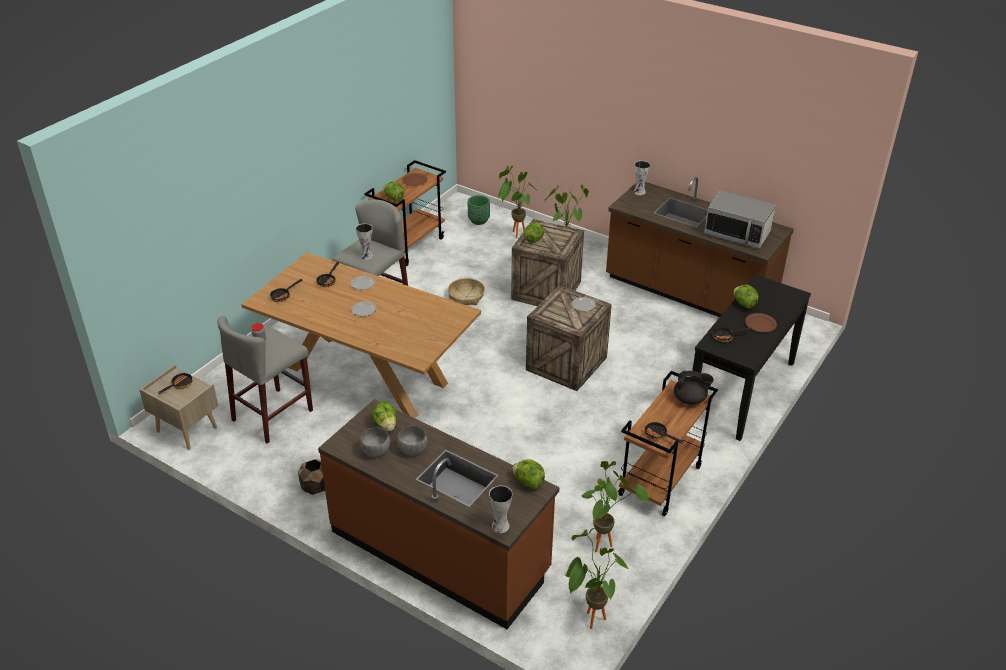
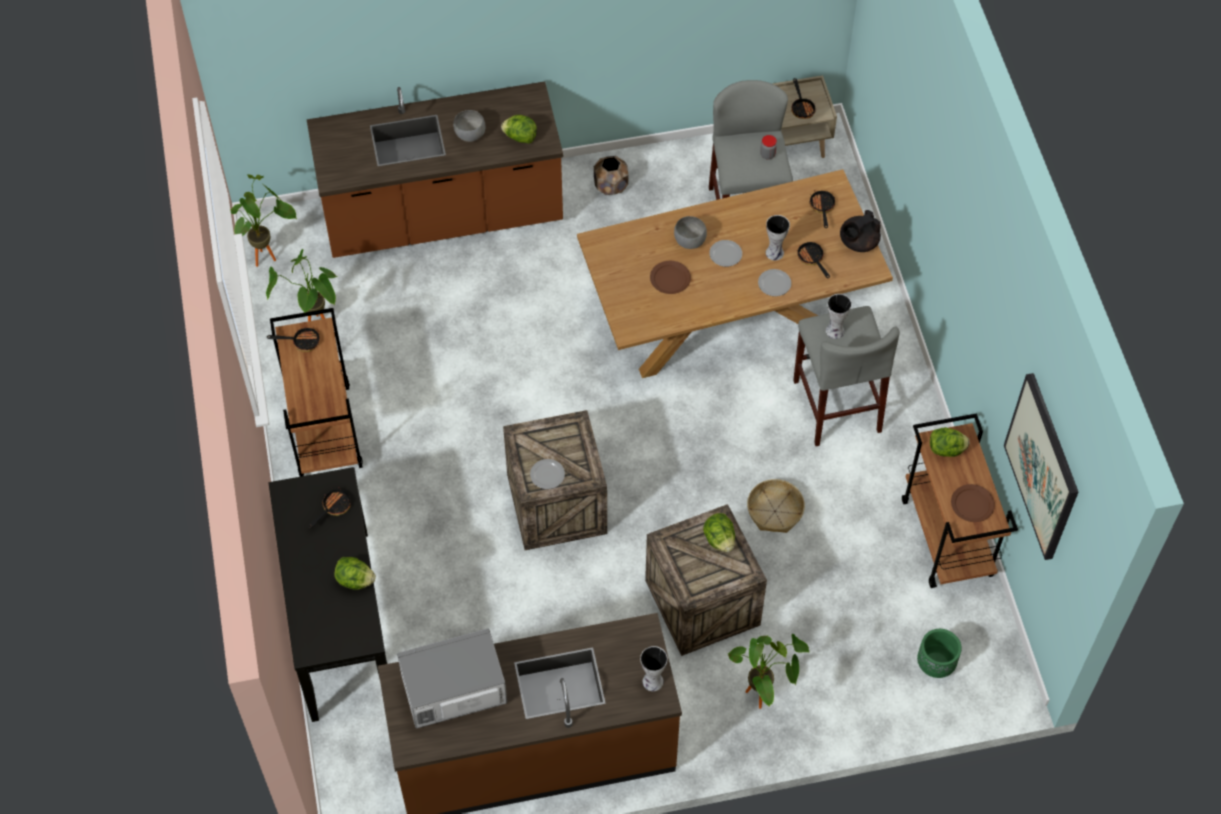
camera: 135 degrees right, 20 degrees up
grey bowl [360,427,390,457] -> grey bowl moved to [674,216,707,249]
vase [489,485,513,533] -> vase moved to [766,215,790,261]
potted plant [498,166,536,238] -> none
lettuce [512,459,545,489] -> none
black teapot [674,370,714,405] -> black teapot moved to [840,210,881,252]
brown plate [745,313,777,332] -> brown plate moved to [650,261,691,294]
none -> picture [1004,373,1078,560]

